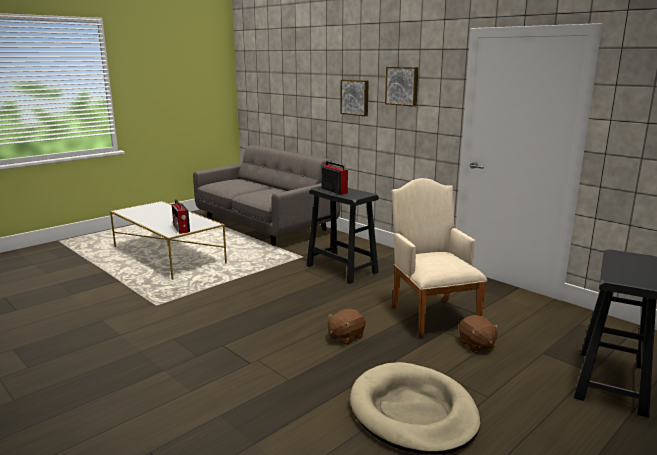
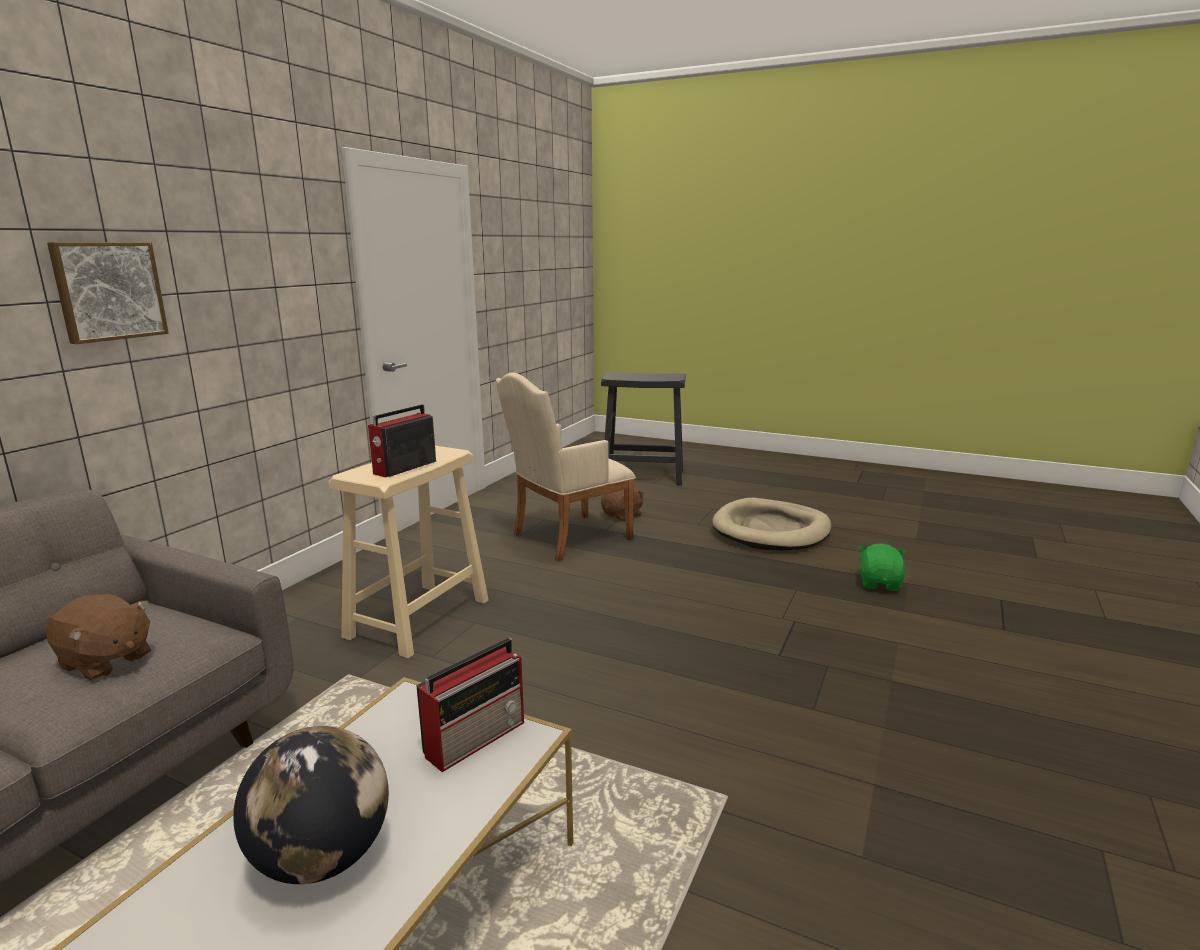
camera: 110 degrees left, 0 degrees up
black stool [306,186,379,284] -> beige stool [328,446,489,659]
brown plush toy [327,309,366,345] -> brown plush toy moved to [46,594,151,681]
picture [385,67,419,107] -> none
none -> globe [233,726,389,884]
none -> green plush toy [859,544,906,591]

